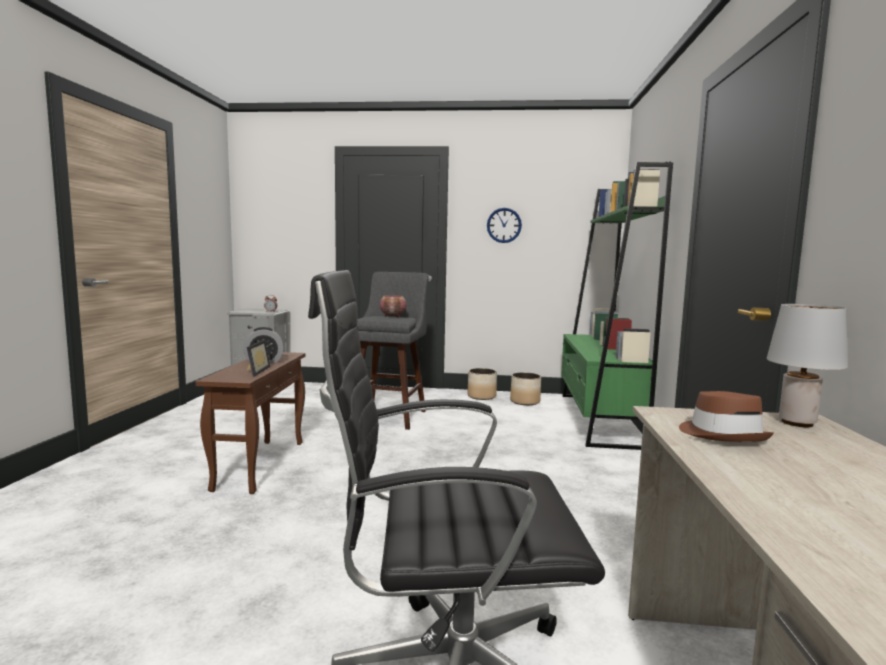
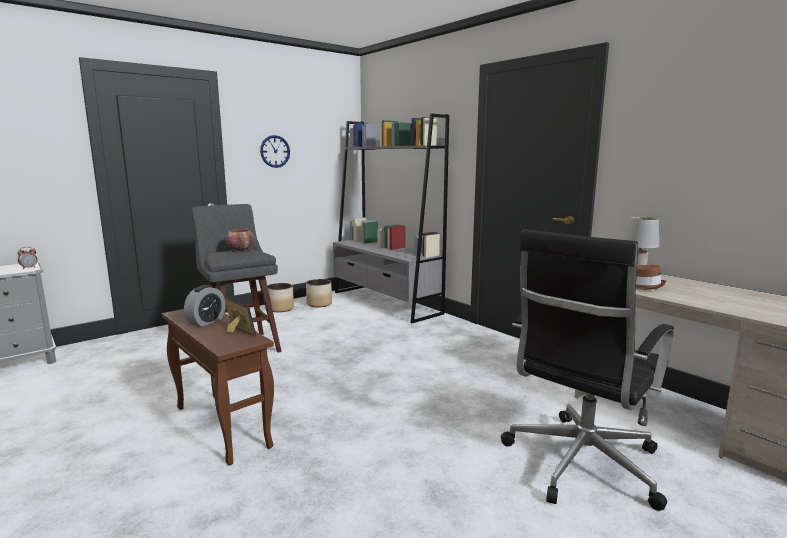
camera: 45 degrees left, 5 degrees up
green bookcase [561,162,673,450] -> grey bookcase [333,113,449,323]

